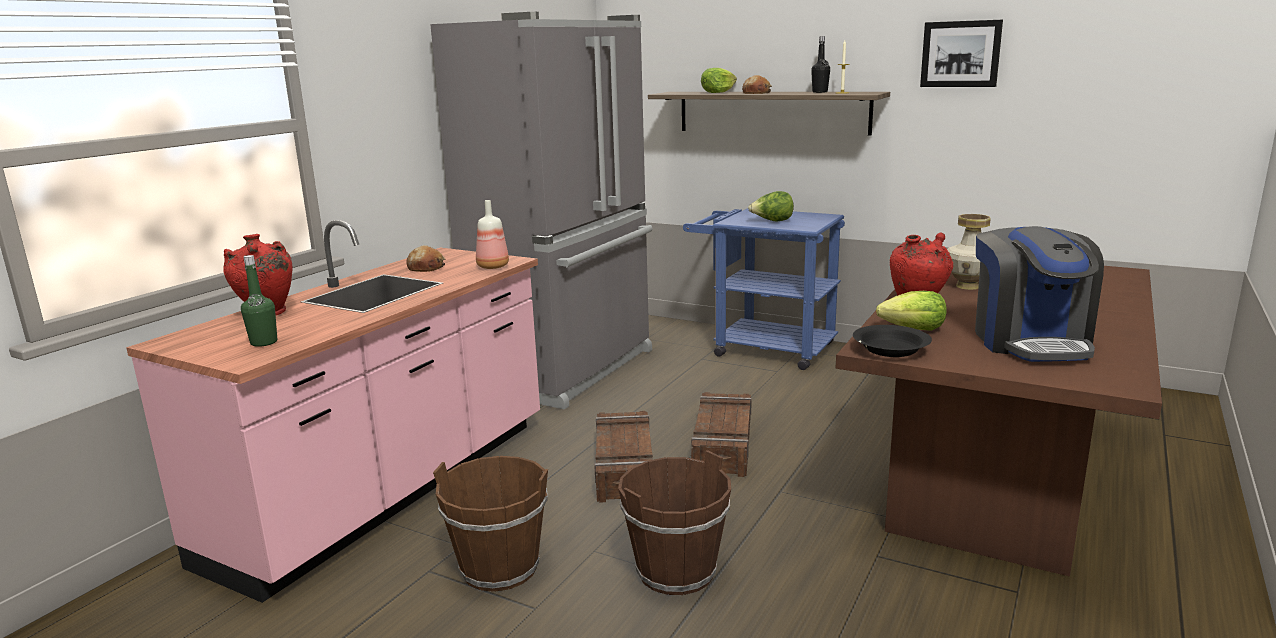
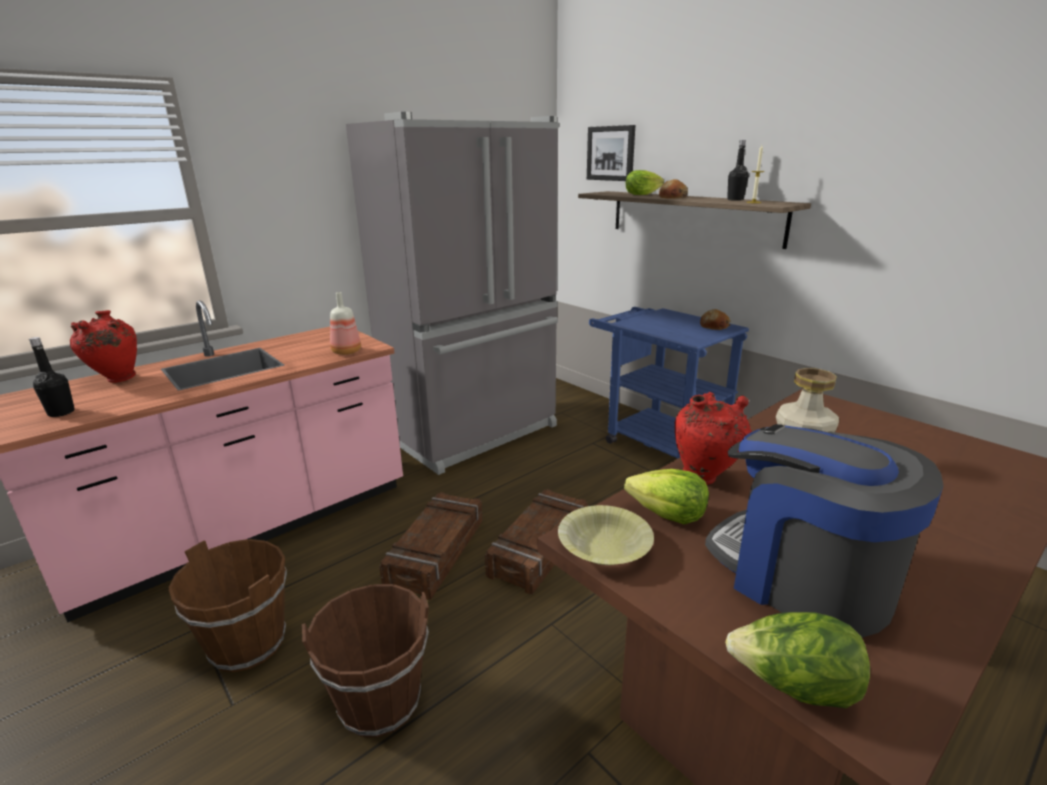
camera: 20 degrees right, 5 degrees up
green bottle [241,255,277,347] -> black bottle [29,337,75,417]
bread [407,245,445,272] -> bread moved to [700,309,731,330]
lettuce [748,191,794,222] -> lettuce moved to [725,612,870,708]
black bowl [853,325,932,357] -> yellow bowl [558,505,654,565]
picture [920,20,1003,87] -> picture moved to [587,125,635,181]
coffee machine [975,226,1104,362] -> coffee machine turned 120 degrees clockwise [705,424,944,638]

